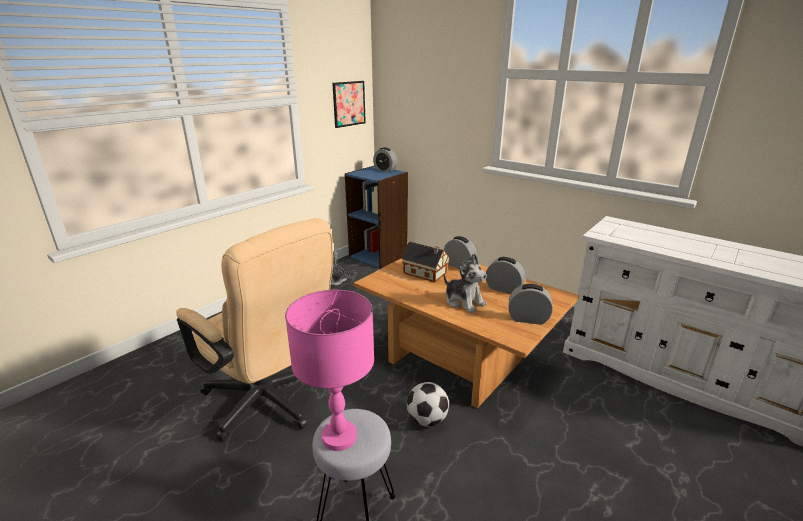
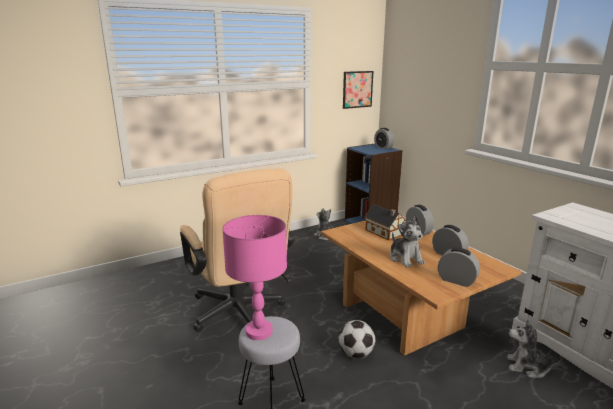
camera: 20 degrees right, 5 degrees down
none -> plush toy [507,319,562,378]

